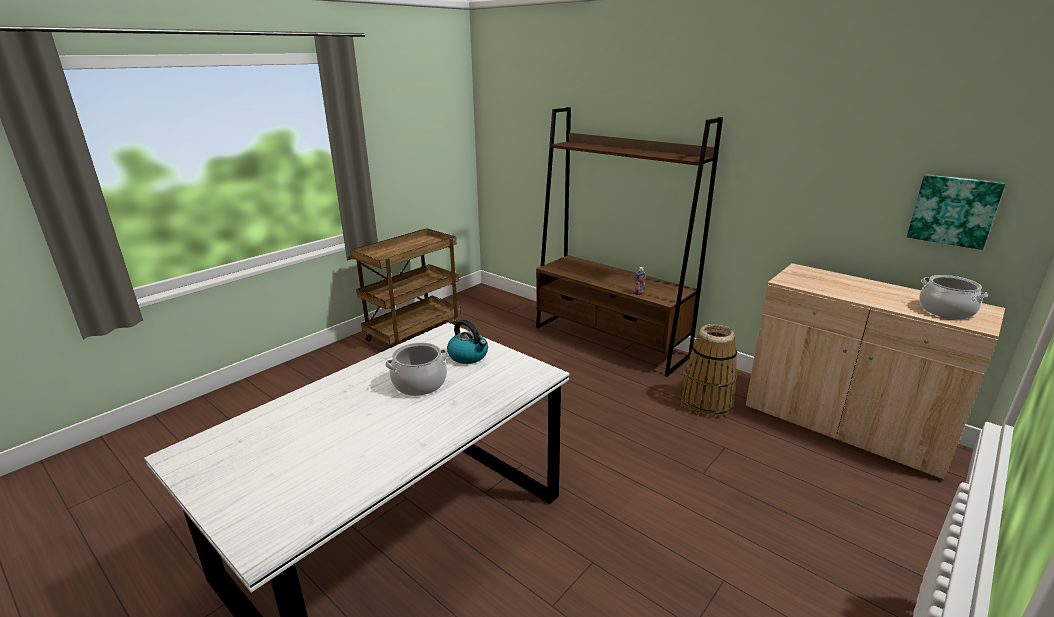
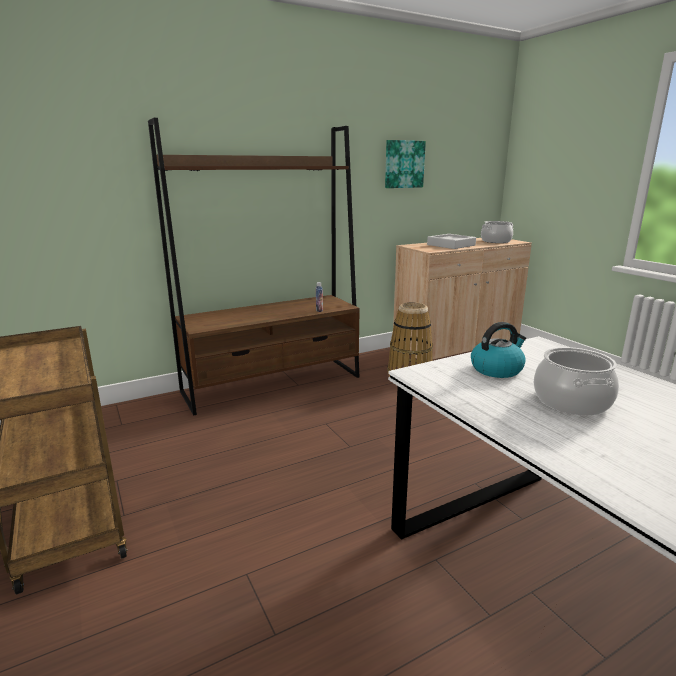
camera: 70 degrees left, 5 degrees down
picture [907,174,1006,250] -> picture moved to [385,140,426,188]
none -> grey tray [427,234,476,249]

